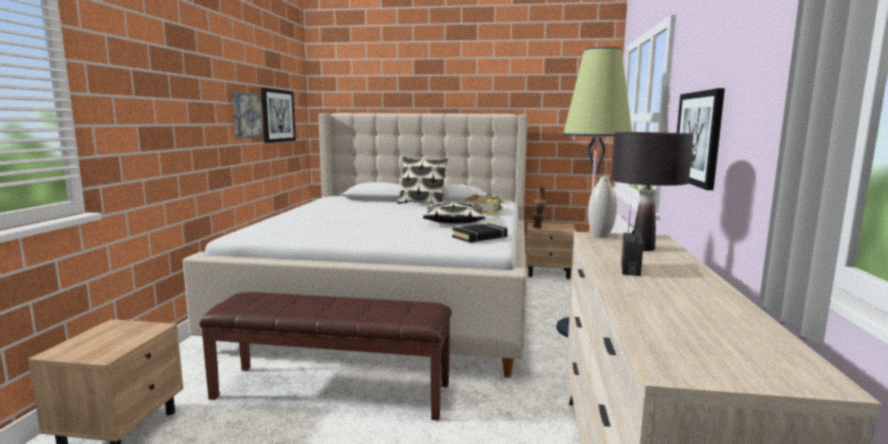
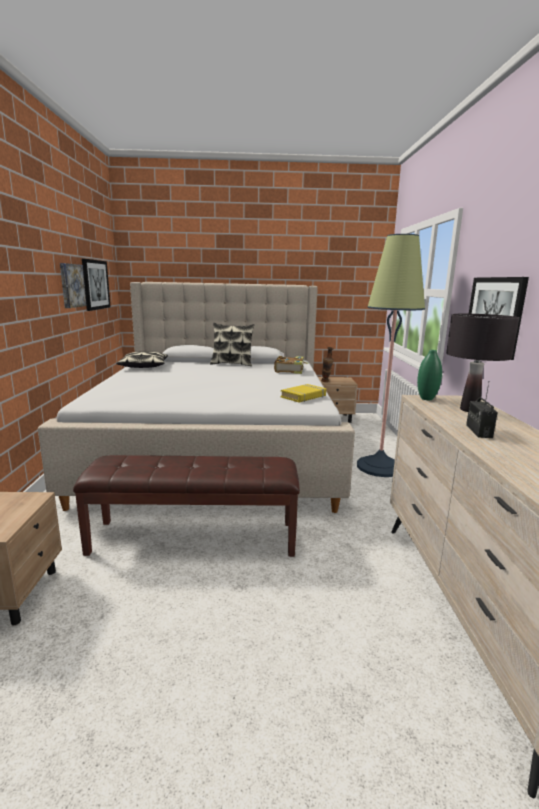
camera: 10 degrees left, 5 degrees up
pillow [423,202,485,223] -> pillow moved to [116,351,168,368]
black book [452,223,508,243] -> yellow book [281,384,326,403]
white vase [588,177,617,238] -> green vase [417,350,442,400]

